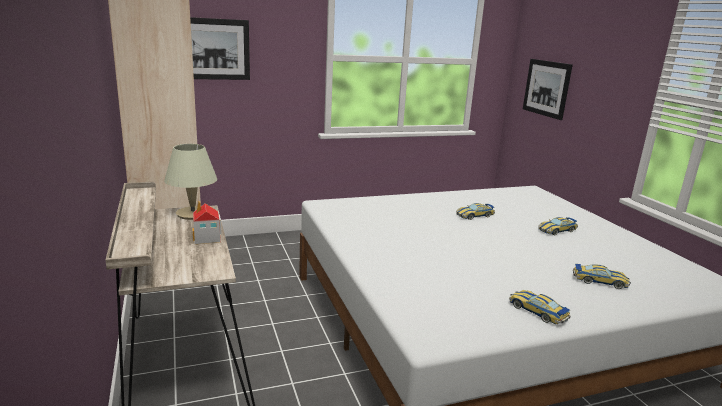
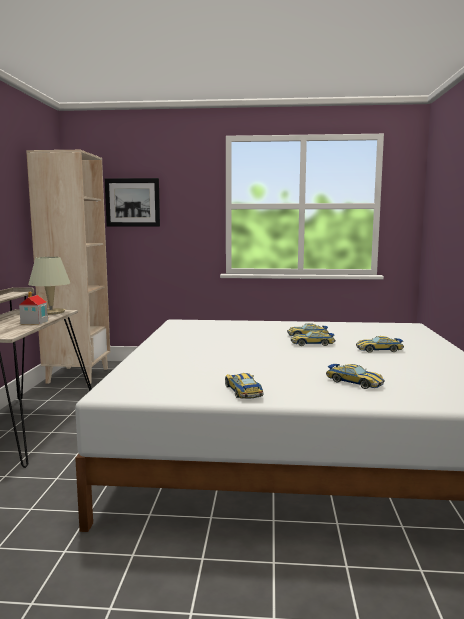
camera: 25 degrees right, 10 degrees down
picture [523,59,573,120] -> none
none -> toy car [291,330,335,346]

